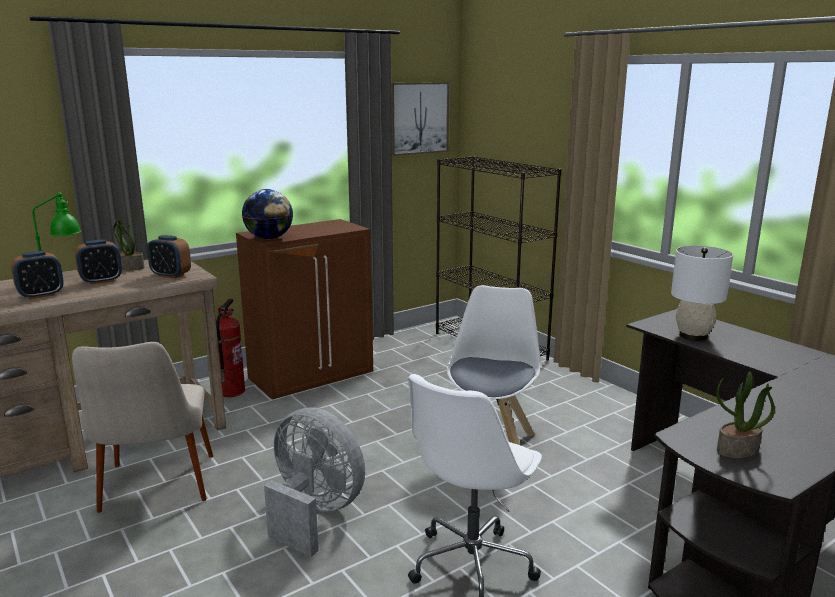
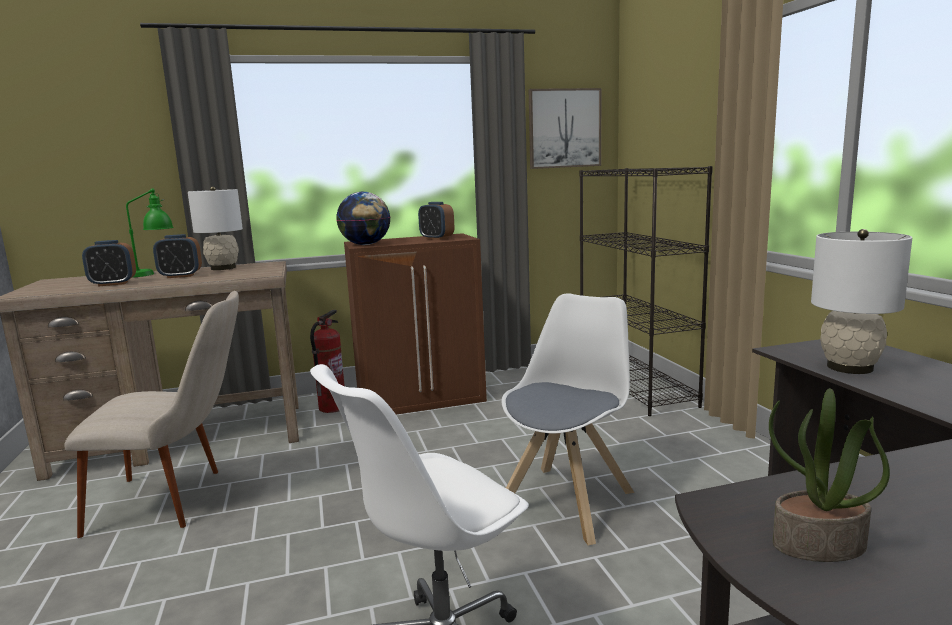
camera: 20 degrees right, 5 degrees down
beige chair [72,342,213,513] -> beige chair turned 105 degrees counterclockwise [64,291,239,538]
potted plant [113,215,144,270] -> white table lamp [188,186,243,270]
alarm clock [147,235,191,279] -> alarm clock moved to [418,202,454,240]
grey fan [264,407,365,557] -> none

